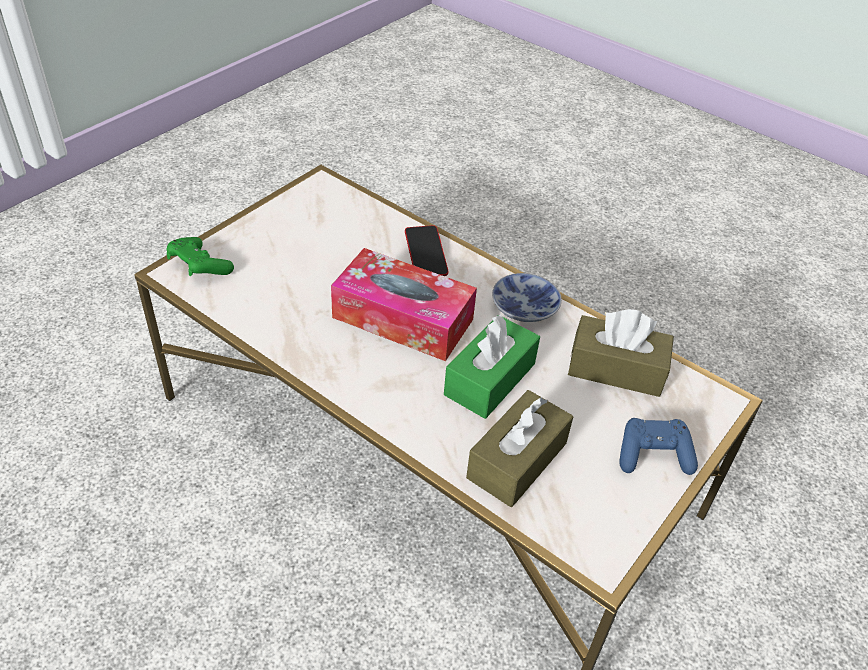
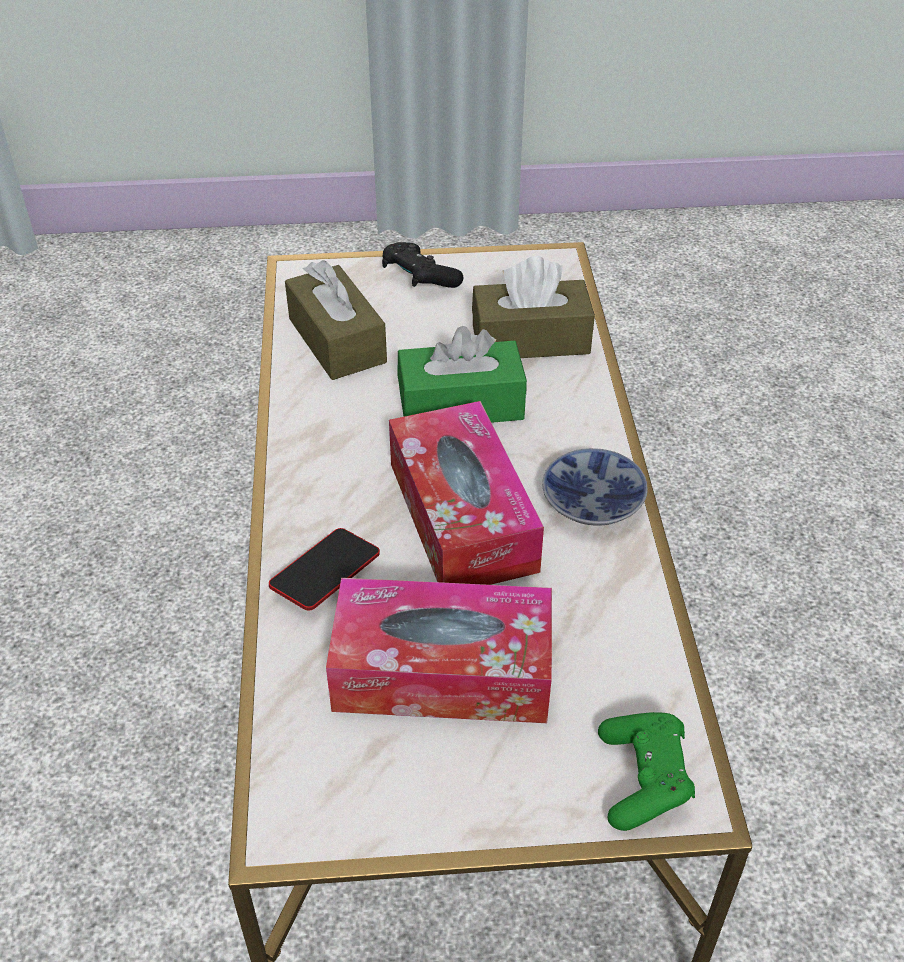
camera: 130 degrees left, 0 degrees up
bowl [492,273,562,322] -> bowl moved to [542,448,648,526]
blue game controller [619,418,698,475] -> black game controller [382,242,463,288]
none -> tissue box [326,578,552,723]

